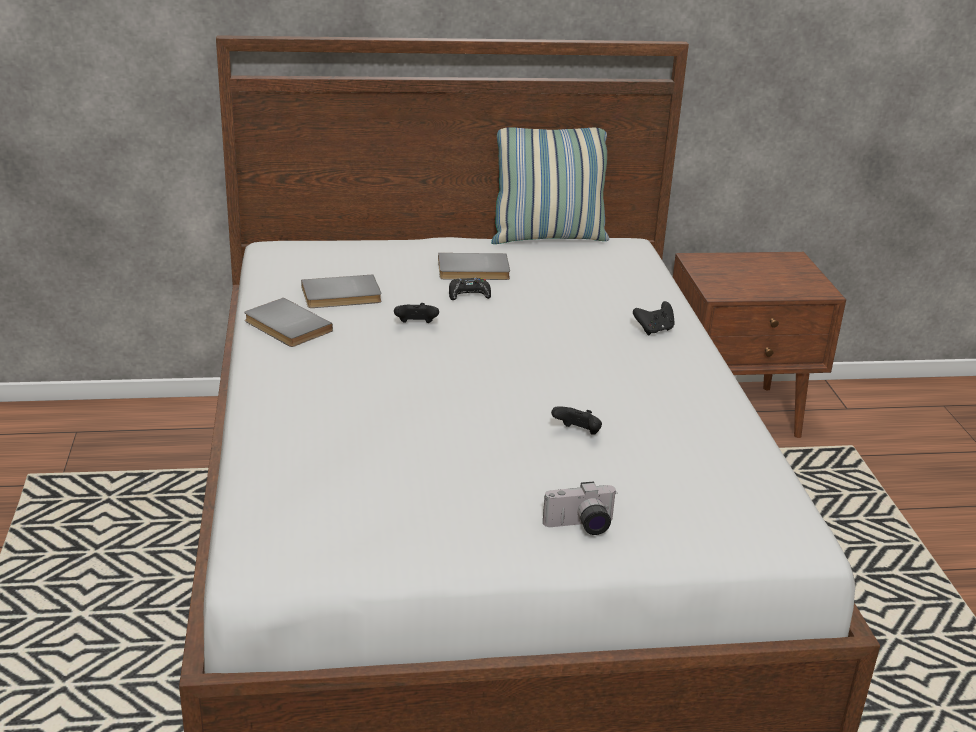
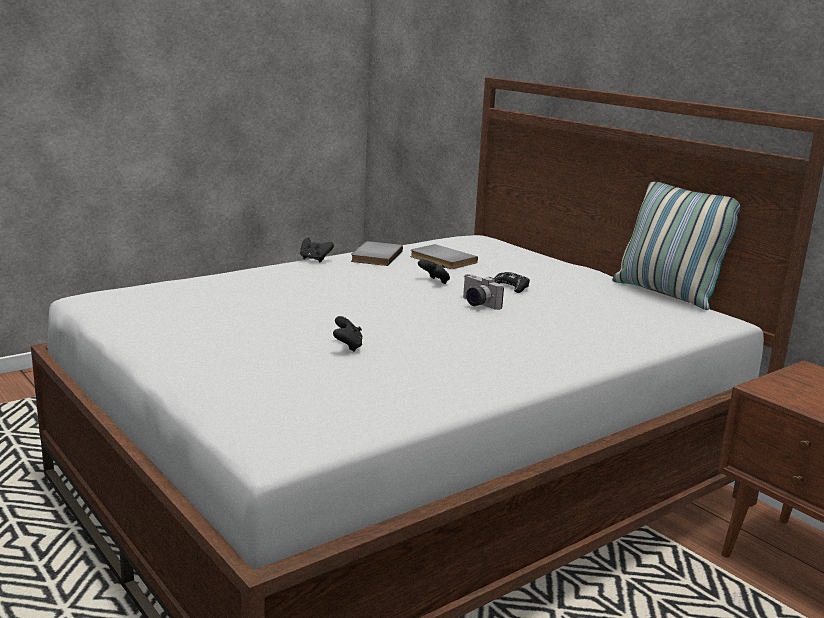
camera: 60 degrees right, 10 degrees down
grey book [438,253,510,280] -> none
camera [543,481,617,535] -> camera moved to [463,274,504,310]
black game controller [633,301,675,335] -> black game controller moved to [300,238,334,262]

